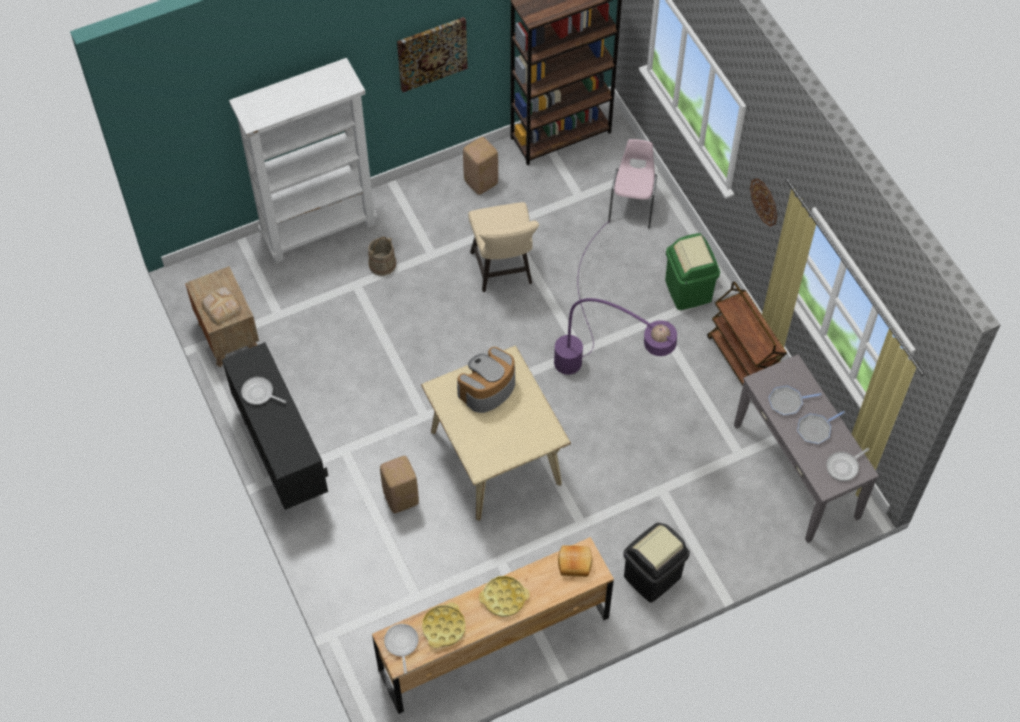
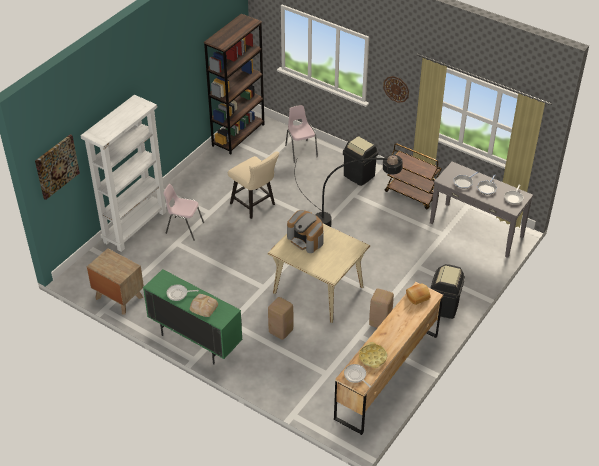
camera: 30 degrees left, 15 degrees down
bread [201,287,242,325] -> bread moved to [190,294,218,317]
black cabinet [222,342,328,510] -> green cabinet [143,269,243,364]
beige bucket [368,237,396,276] -> pink chair [164,184,204,241]
picture [397,17,468,92] -> picture moved to [35,134,80,200]
coffee machine [457,347,515,413] -> coffee machine turned 60 degrees counterclockwise [287,210,324,253]
beige stool [463,137,498,195] -> beige stool moved to [369,288,394,328]
yellow tray [479,576,530,617] -> none
purple floor lamp [554,221,677,375] -> black floor lamp [294,155,403,227]
green trash can [665,233,720,310] -> black trash can [343,136,378,186]

